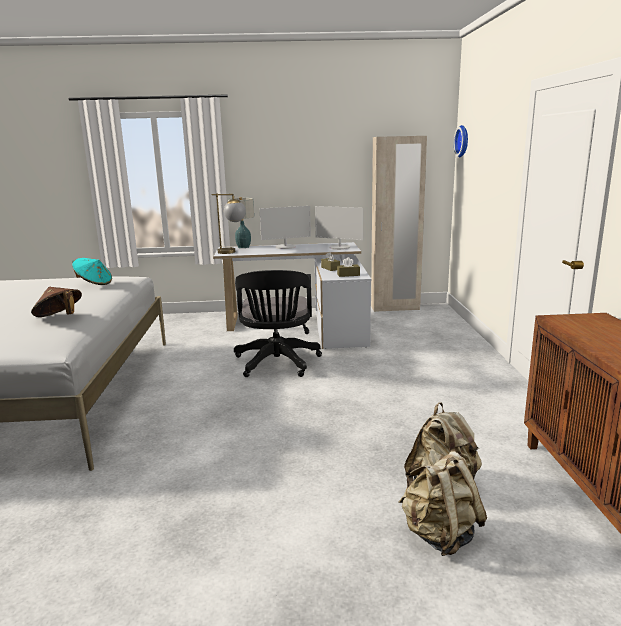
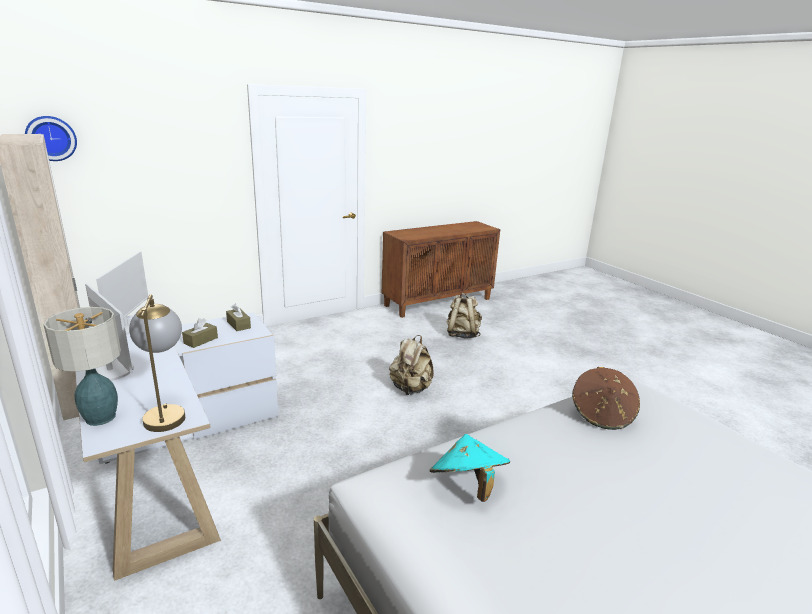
camera: 120 degrees left, 5 degrees up
black office chair [234,270,322,377] -> none
beige backpack [399,451,487,556] -> beige backpack moved to [389,335,434,395]

